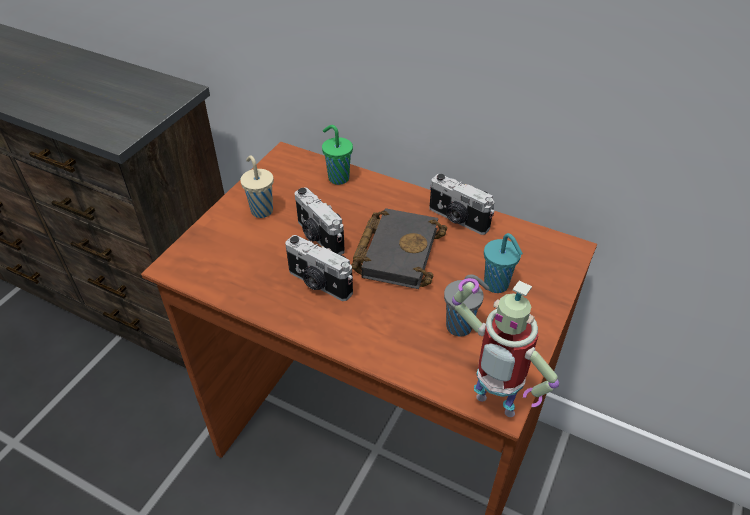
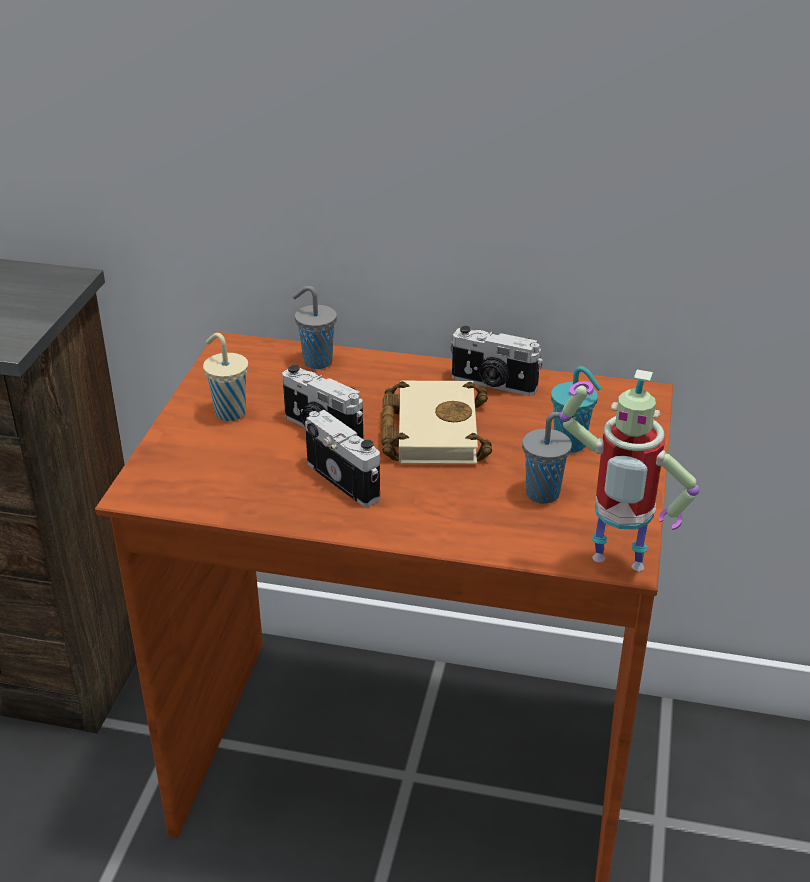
camera: 15 degrees left, 10 degrees down
camera [285,235,353,301] -> camera turned 150 degrees counterclockwise [305,410,380,507]
green cup [322,125,353,185] -> grey cup [293,286,337,369]
black book [351,208,447,289] -> beige book [381,381,492,464]

